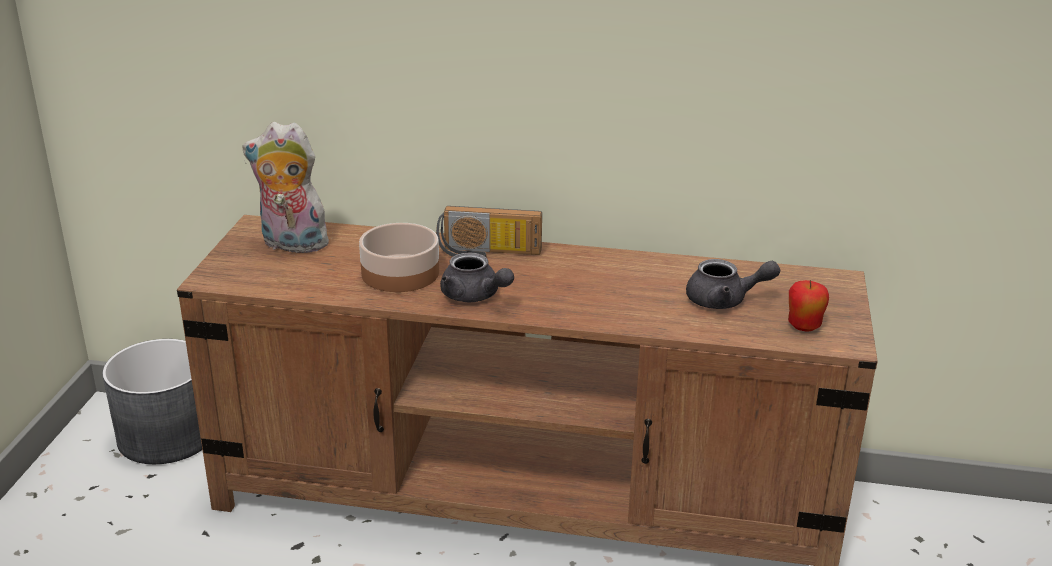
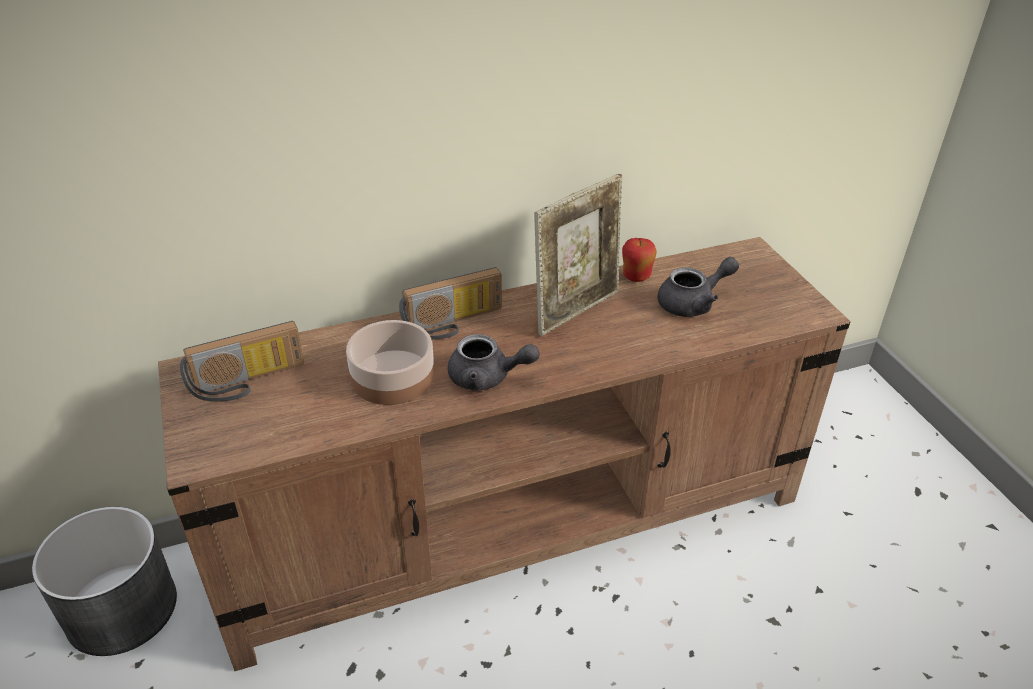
camera: 30 degrees left, 10 degrees up
plush toy [242,122,332,256] -> radio [180,321,304,402]
apple [788,280,829,332] -> apple moved to [622,238,657,282]
none -> picture frame [534,174,622,337]

